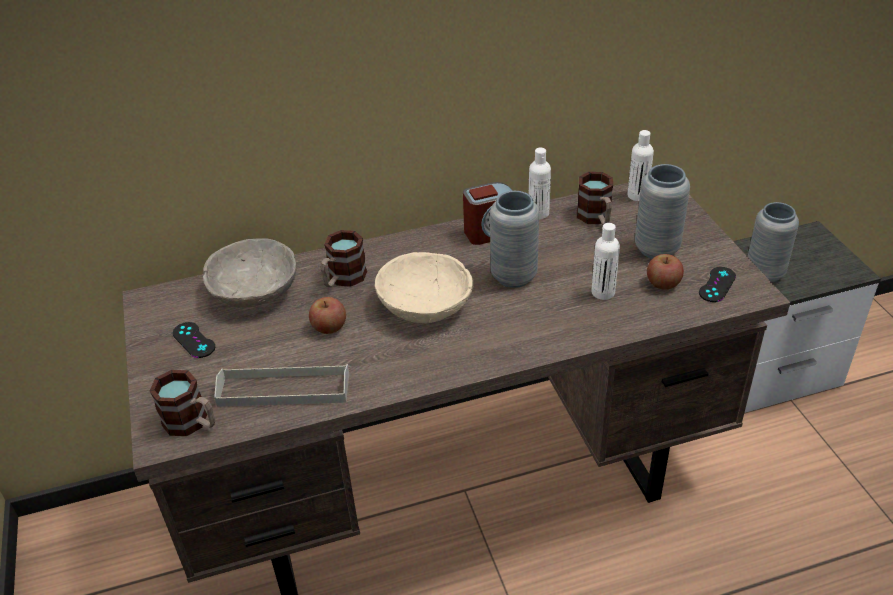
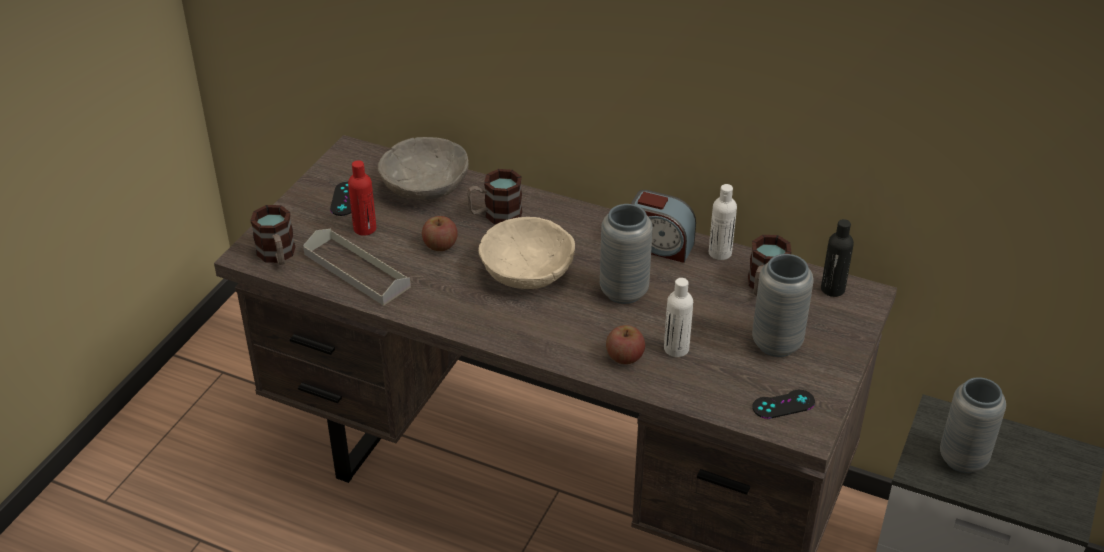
camera: 40 degrees right, 0 degrees up
white bottle [627,130,654,201] -> black bottle [821,219,854,297]
apple [647,254,684,290] -> apple moved to [606,325,645,364]
none -> red bottle [348,160,376,236]

